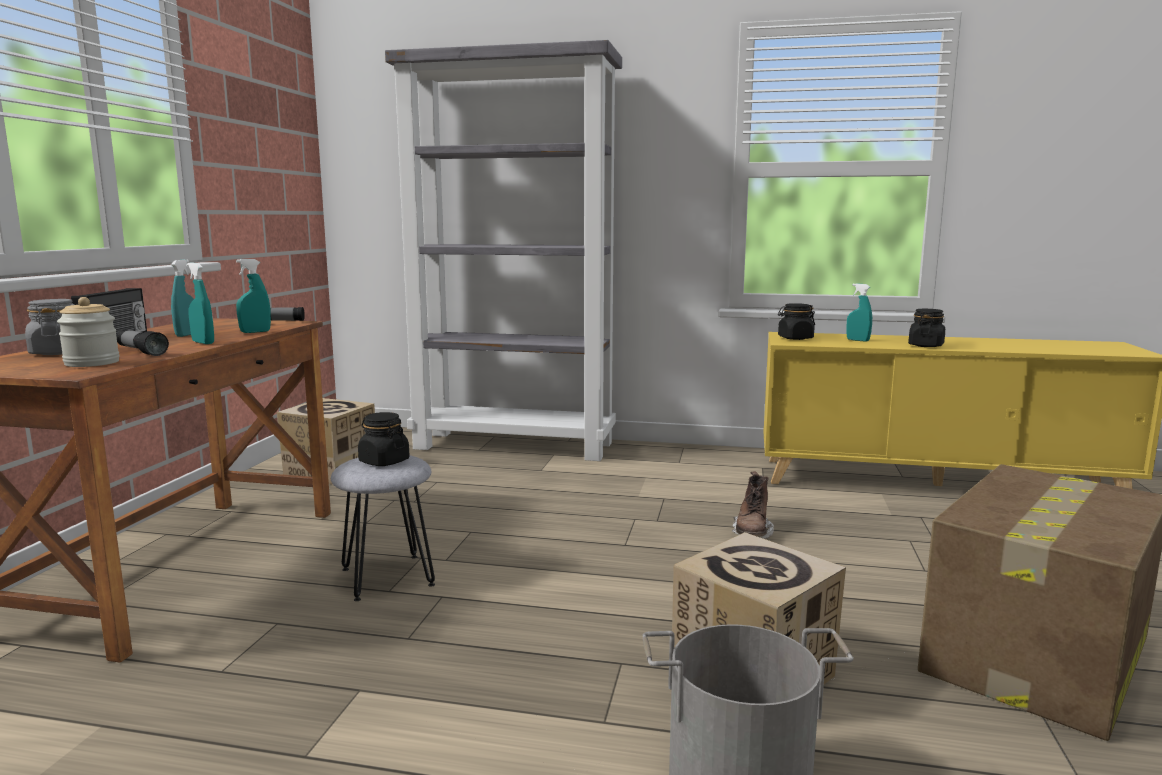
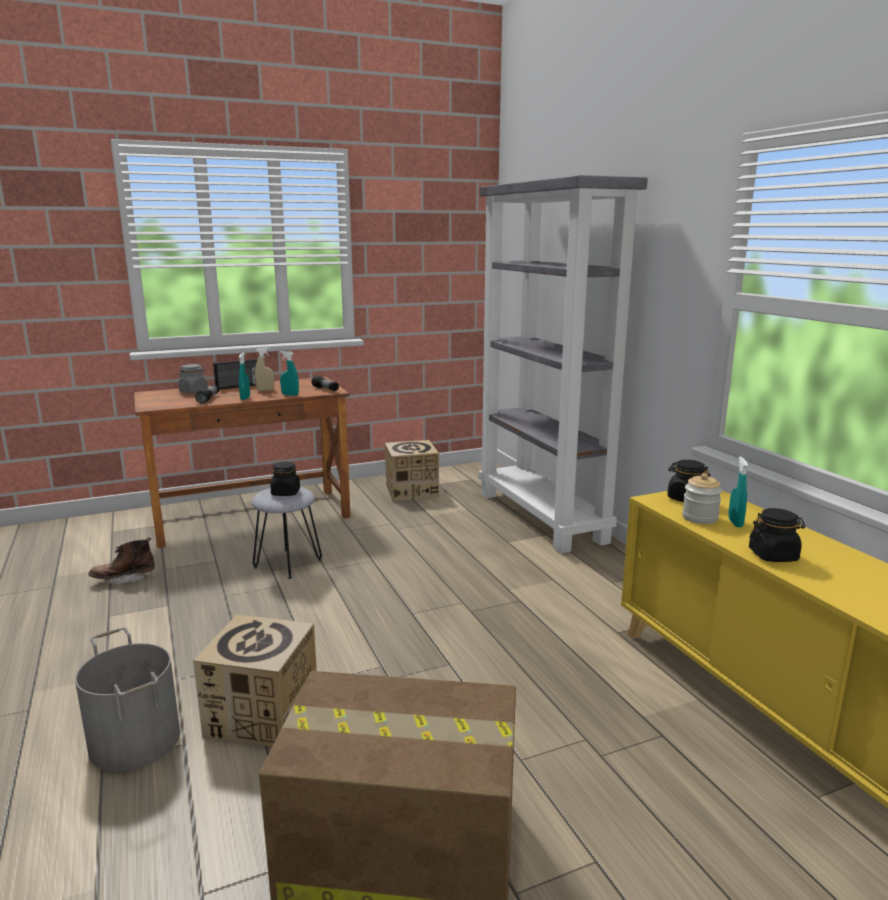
camera: 55 degrees right, 5 degrees up
jar [57,297,120,367] -> jar moved to [682,473,722,524]
turquoise spray bottle [171,259,194,337] -> beige spray bottle [255,347,274,391]
brown boot [732,471,774,539] -> brown boot moved to [89,537,155,584]

